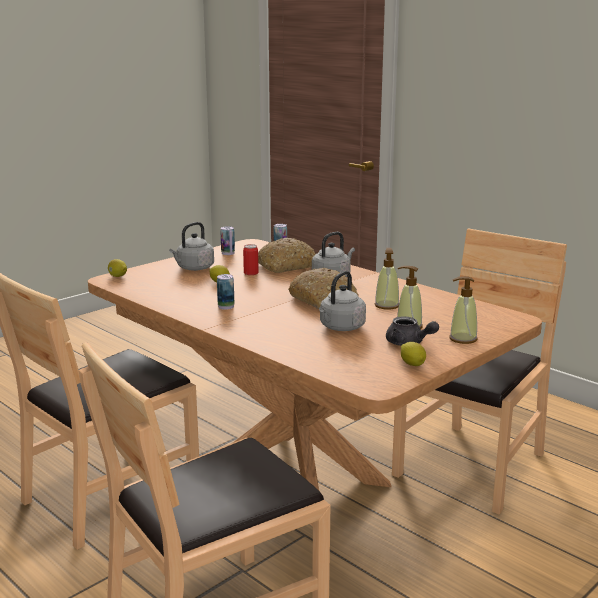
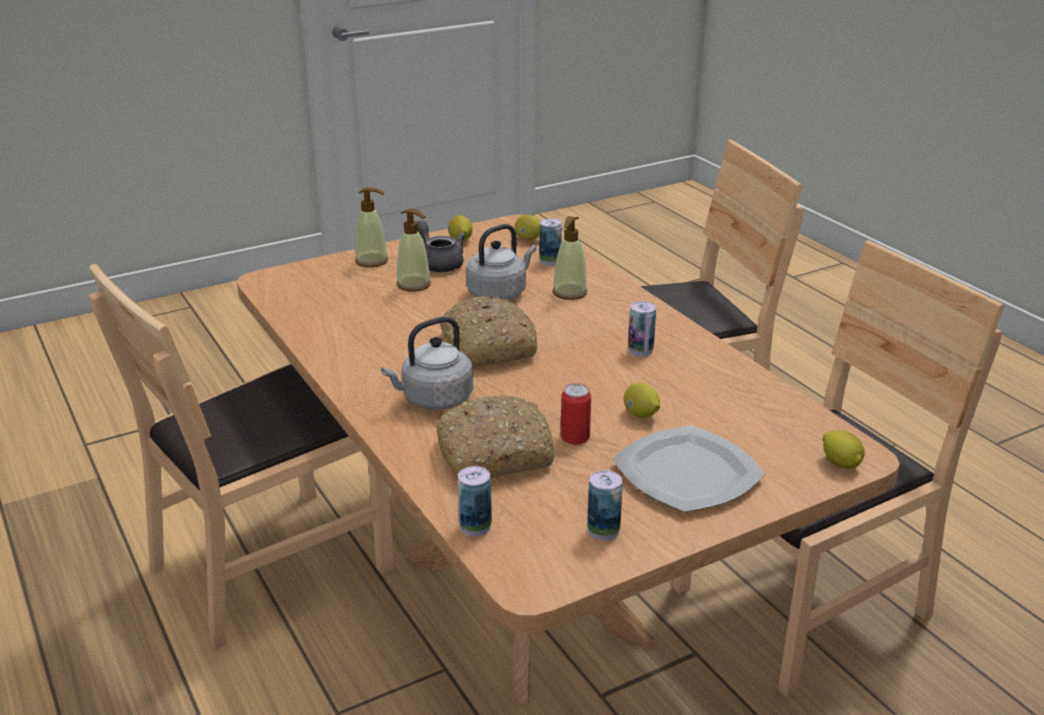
camera: 165 degrees left, 10 degrees up
grey kettle [169,222,214,271] -> plate [612,425,765,512]
soap dispenser [375,248,399,310] -> soap dispenser moved to [552,216,587,300]
none -> lemon [514,215,540,240]
none -> can [539,218,562,266]

